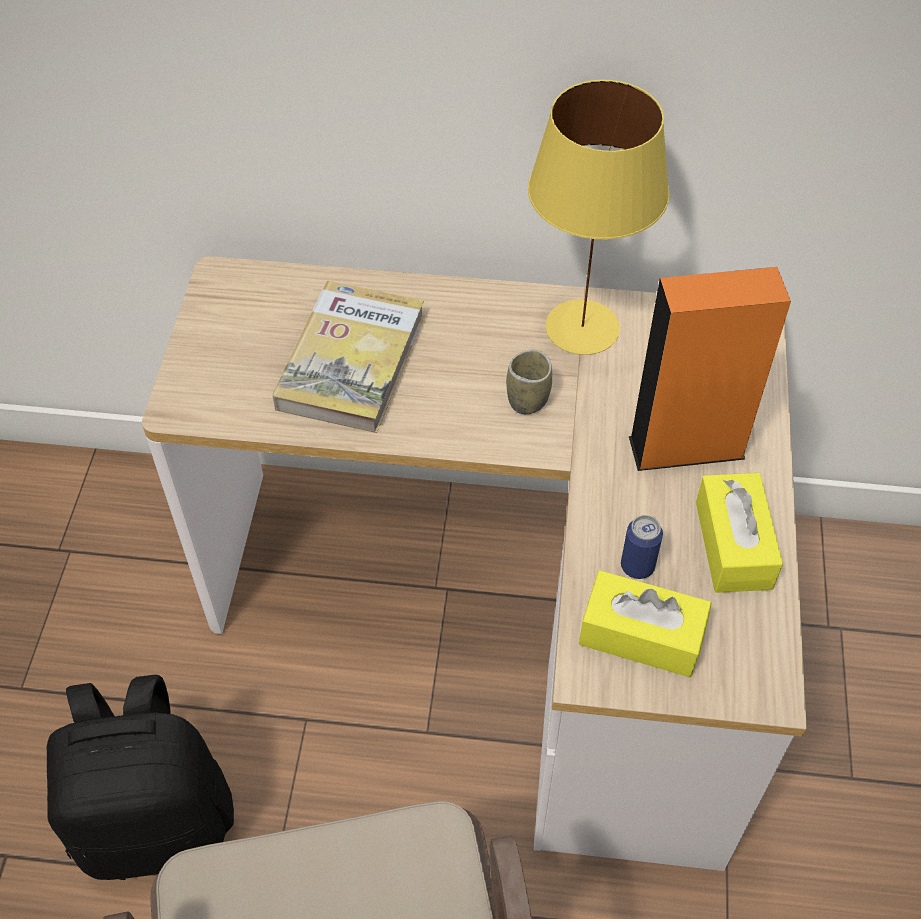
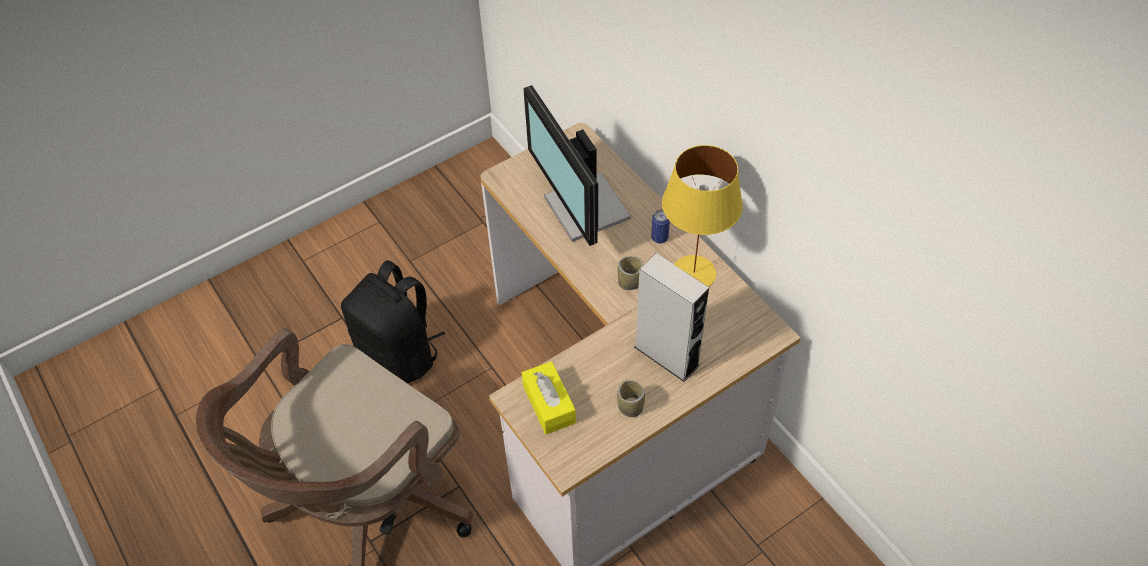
camera: 50 degrees right, 0 degrees up
book [272,281,424,433] -> monitor [523,85,631,246]
can [621,515,663,579] -> can moved to [651,210,670,244]
orange speaker [629,267,791,471] -> grey speaker [635,253,709,382]
yellow tissue box [696,473,783,593] -> cup [617,380,645,417]

